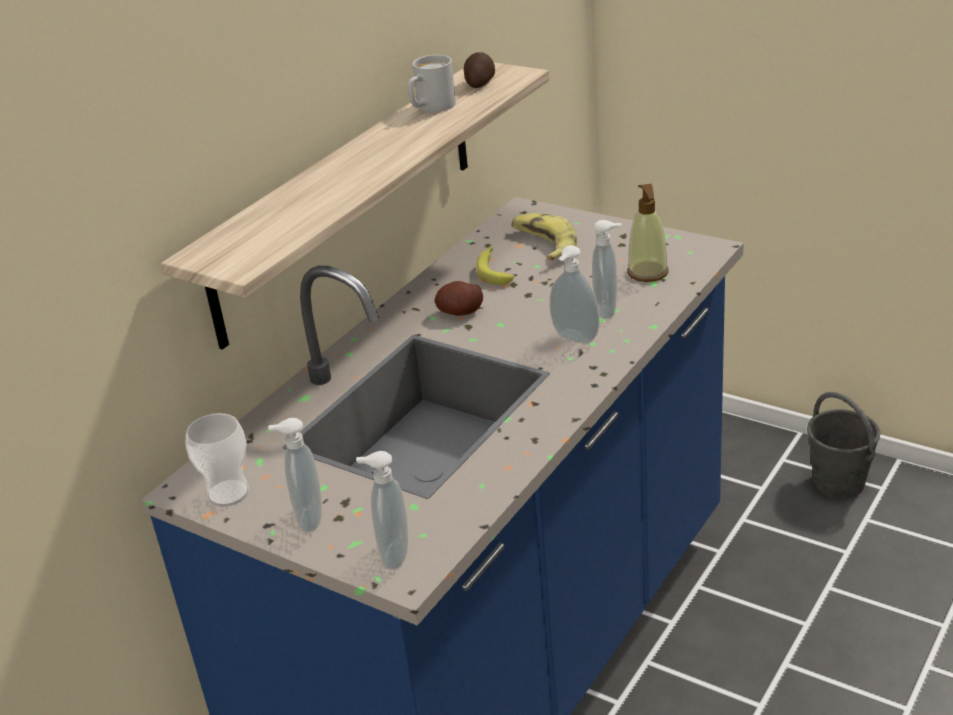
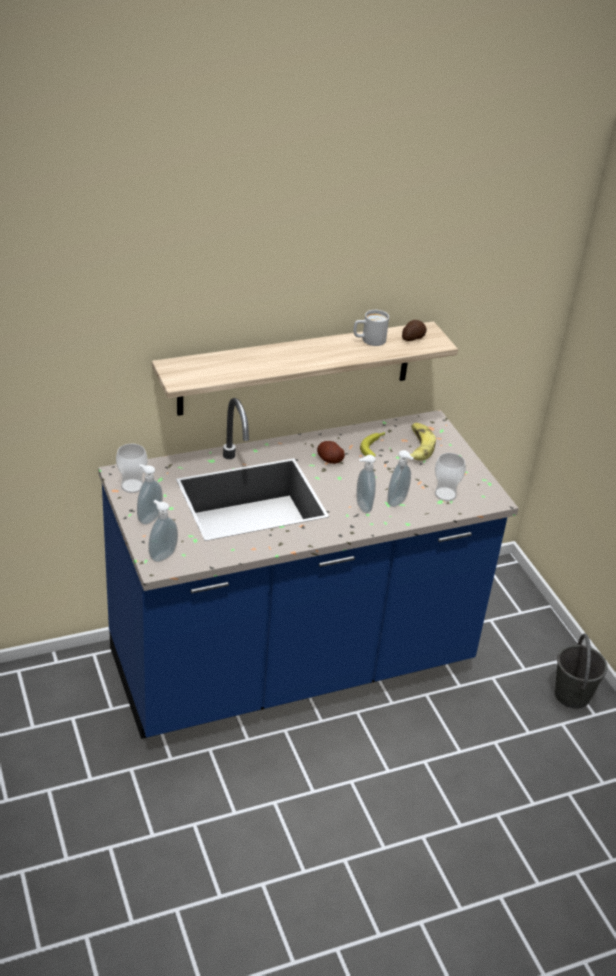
camera: 30 degrees right, 5 degrees up
soap dispenser [627,184,669,282] -> cup [435,453,466,501]

